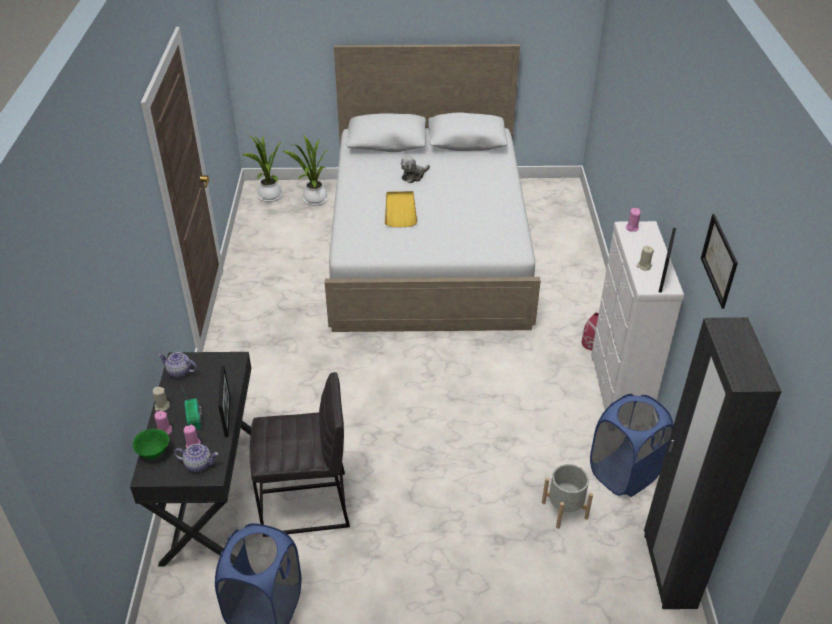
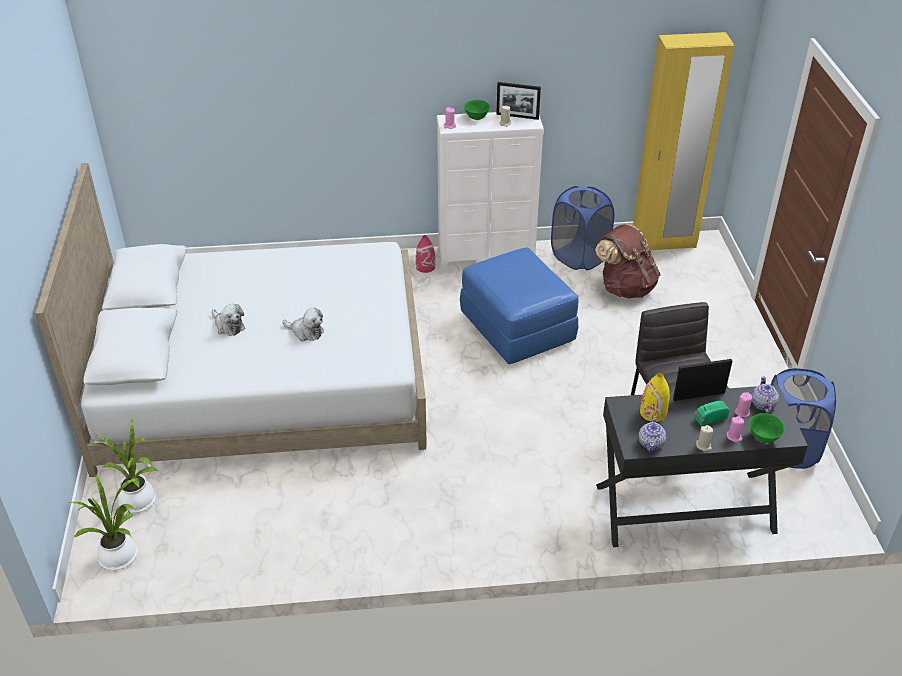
camera: 95 degrees left, 0 degrees up
yellow tray [385,191,417,227] -> plush toy [282,308,324,342]
grey planter [542,464,593,529] -> brown backpack [595,223,660,298]
black wardrobe [644,317,782,609] -> yellow wardrobe [633,32,734,250]
picture [701,214,738,309] -> none
none -> blue ottoman [460,247,578,364]
none -> green bowl [464,100,490,120]
none -> yellow vase [640,373,670,422]

